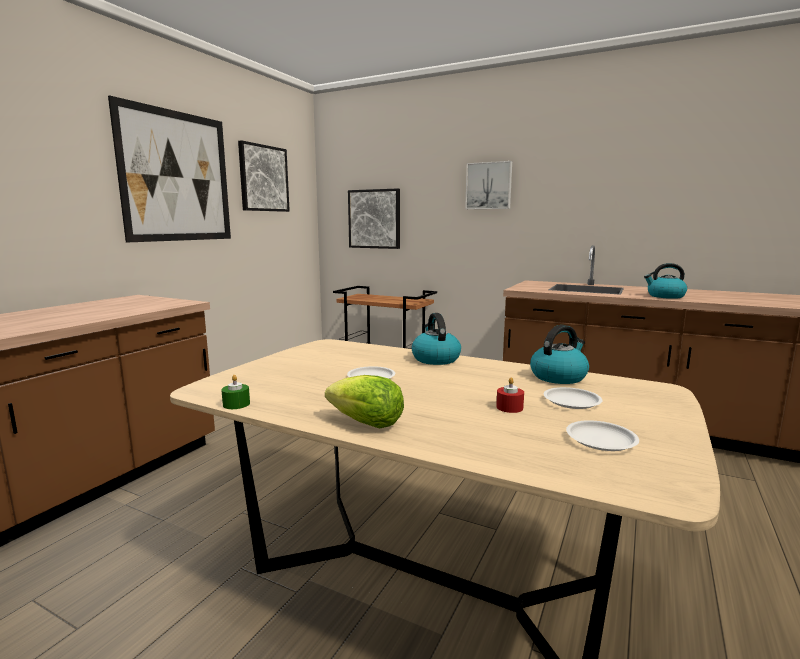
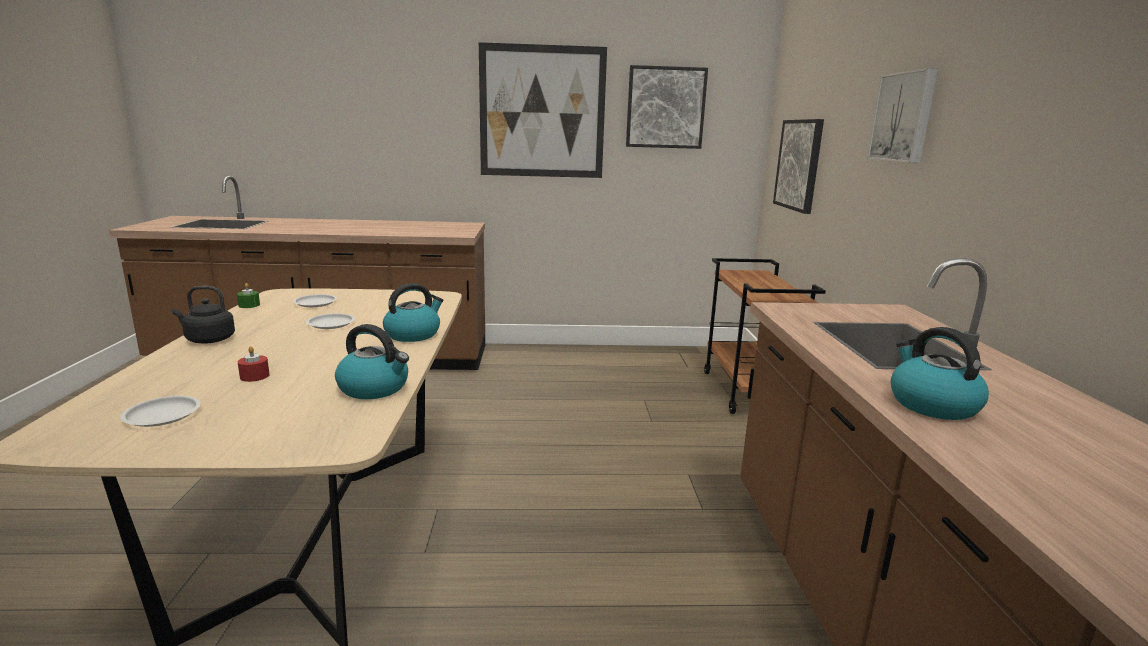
camera: 60 degrees right, 5 degrees up
lettuce [325,375,404,429] -> black kettle [172,286,235,343]
white plate [544,387,602,409] -> white plate moved to [293,294,337,307]

